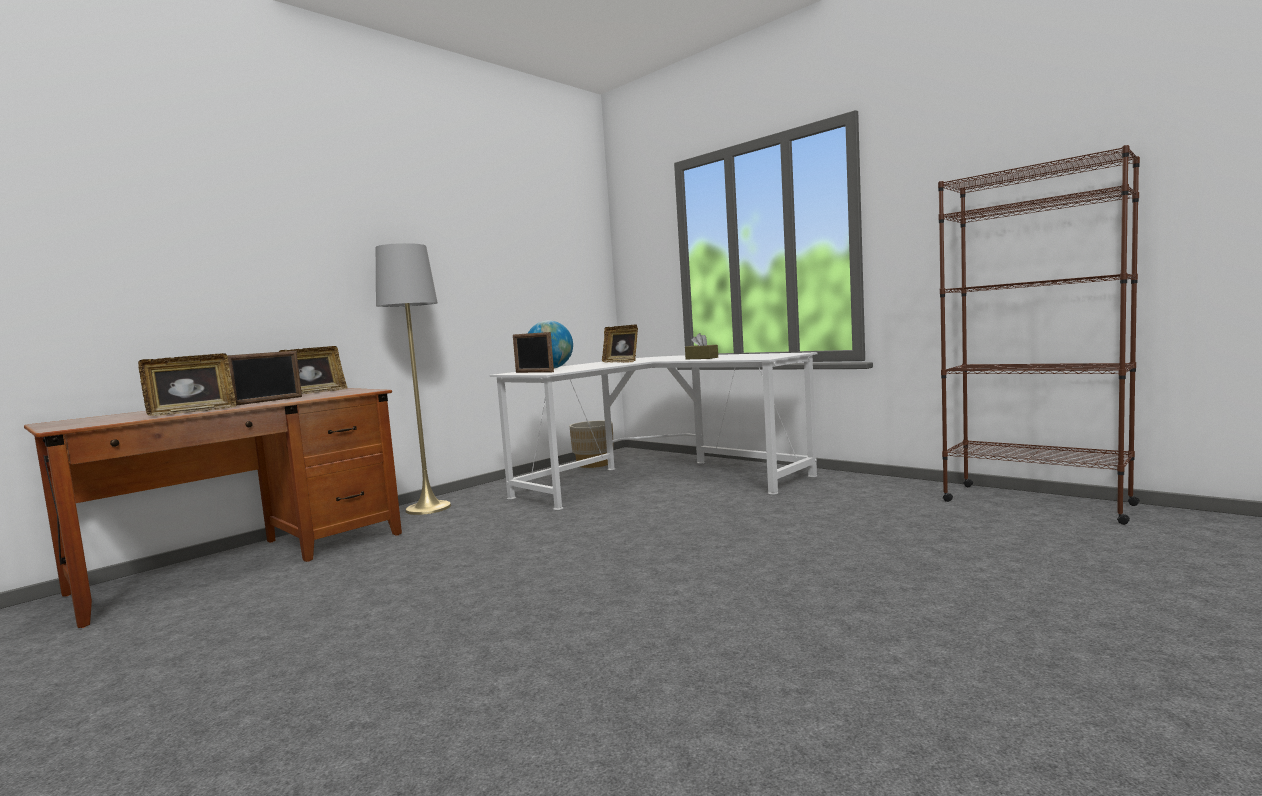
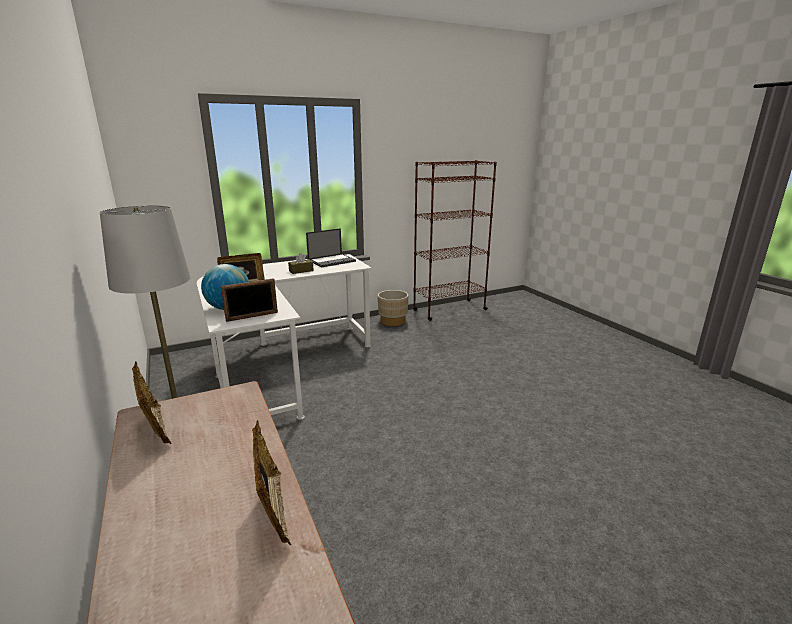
camera: 70 degrees left, 15 degrees up
picture frame [227,351,302,406] -> none
beige planter [570,421,614,468] -> beige planter moved to [378,290,408,326]
none -> laptop [306,228,356,268]

